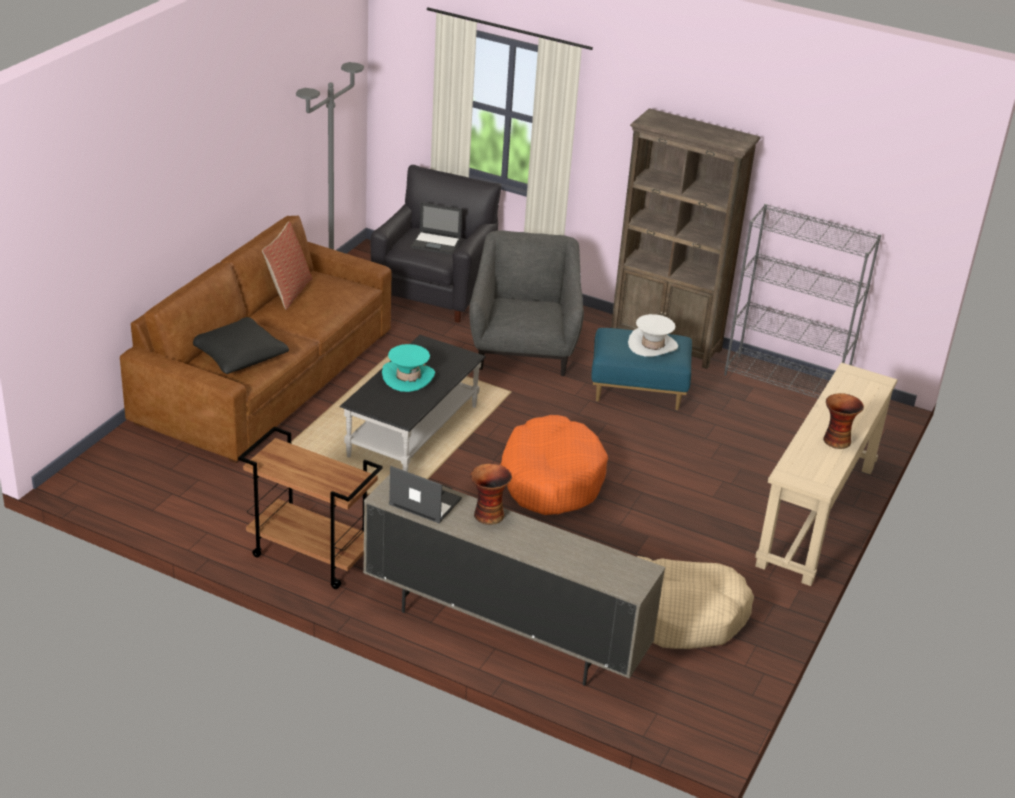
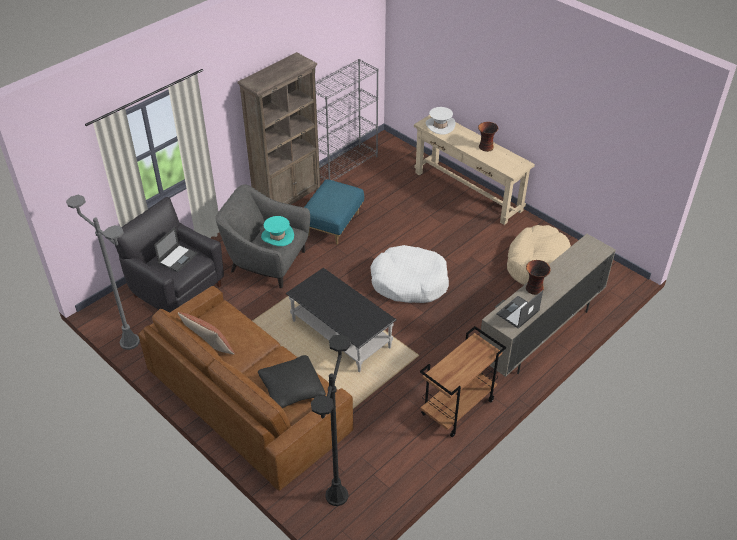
camera: 70 degrees left, 10 degrees up
turquoise hat [382,344,435,392] -> turquoise hat moved to [261,216,294,246]
orange dog bed [500,415,608,515] -> white dog bed [370,245,449,303]
white hat [628,314,678,357] -> white hat moved to [426,107,456,134]
none -> black floor lamp [311,335,351,506]

